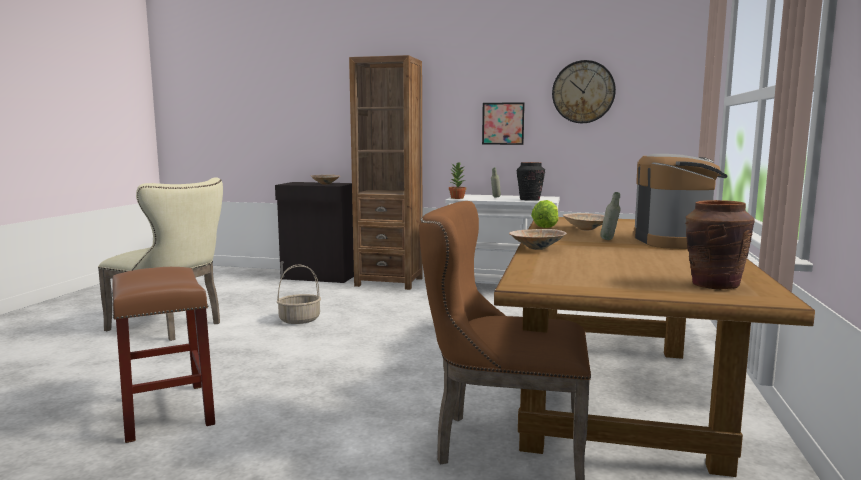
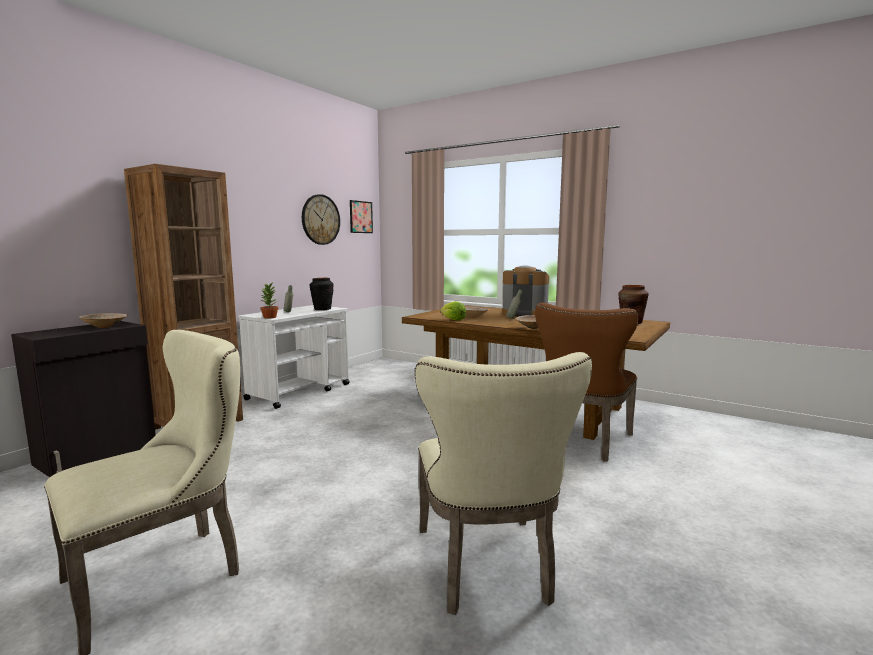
camera: 70 degrees left, 0 degrees up
brown stool [112,267,215,443] -> beige chair [415,352,592,615]
basket [277,264,321,324] -> none
picture [482,102,525,145] -> picture moved to [350,200,373,233]

